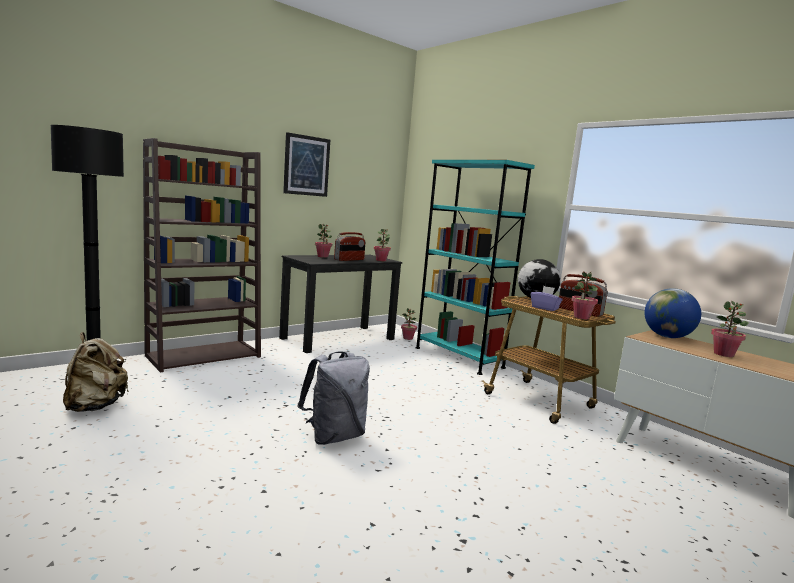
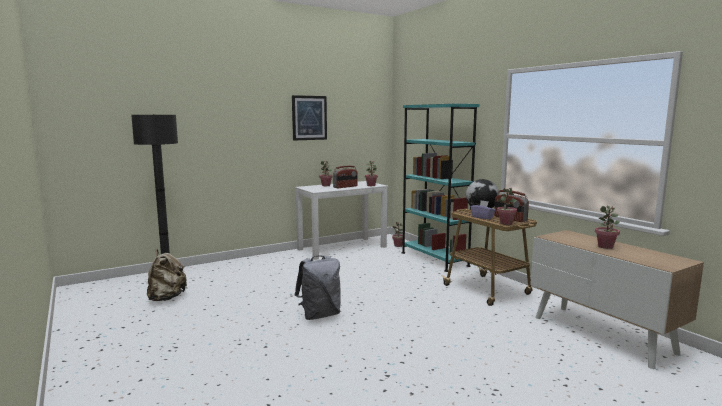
camera: 10 degrees right, 0 degrees up
brown bookcase [143,138,261,373] -> none
black desk [279,255,402,353] -> white desk [295,181,388,260]
globe [644,288,701,338] -> none

